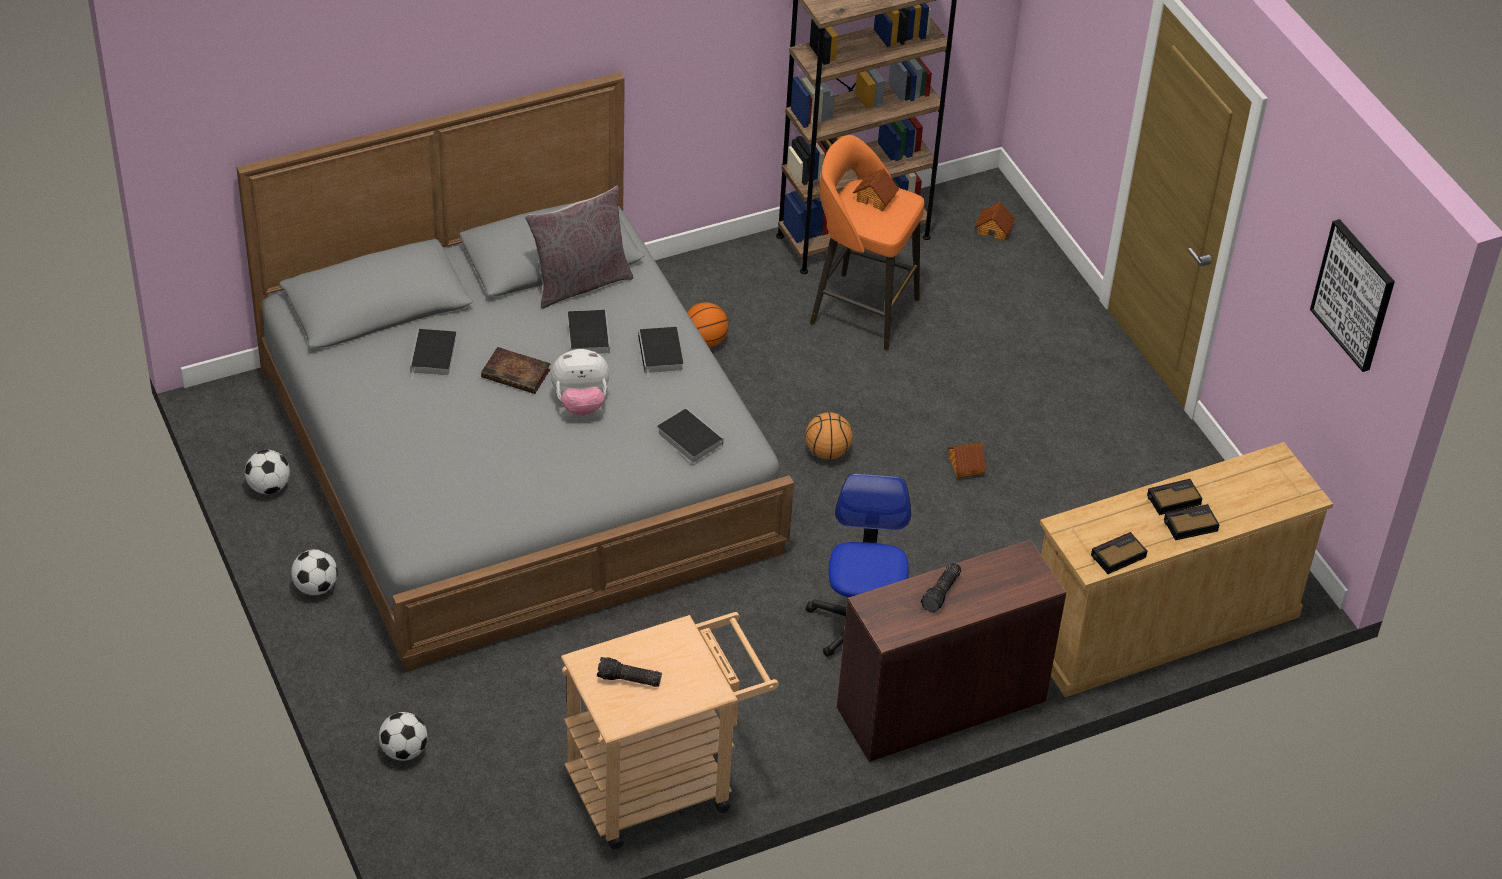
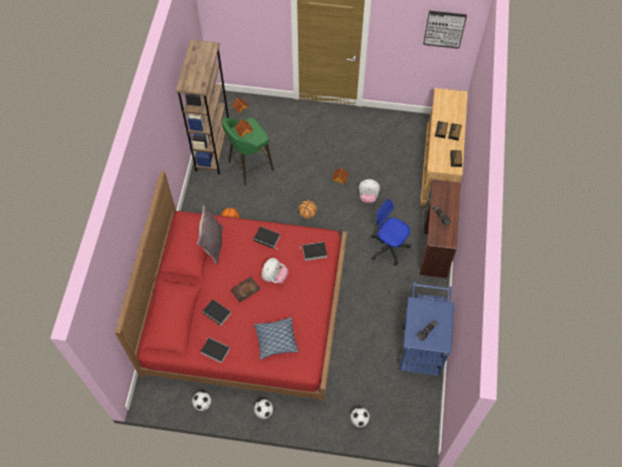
camera: 55 degrees left, 15 degrees up
grey bed [236,72,794,672] -> red bed [115,171,347,401]
beige cart [561,612,779,850] -> blue cart [398,282,454,376]
book [568,310,610,354] -> book moved to [201,337,230,363]
orange stool [810,135,924,350] -> green stool [222,117,274,185]
none -> pillow [254,317,299,360]
none -> plush toy [359,179,380,203]

